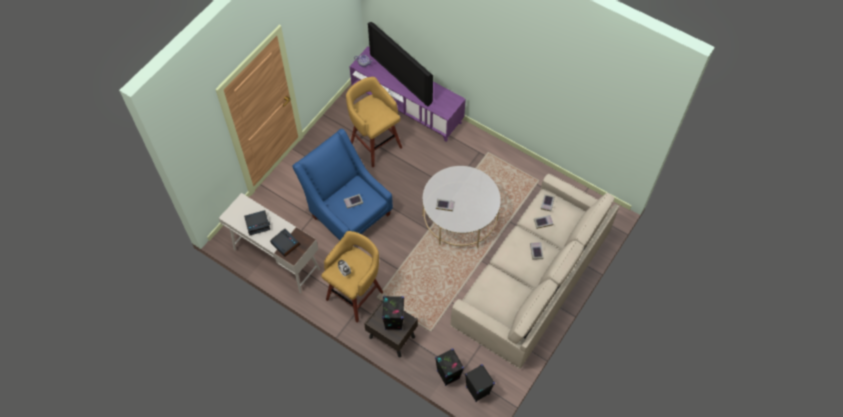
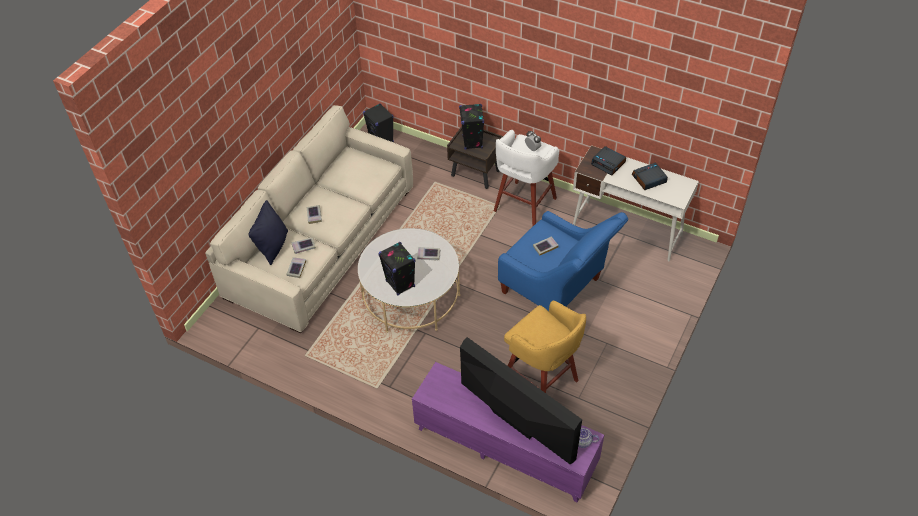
camera: 175 degrees right, 10 degrees down
yellow stool [321,231,383,323] -> white stool [494,130,559,226]
black speaker [435,349,464,386] -> black speaker moved to [378,242,415,295]
none -> black pillow [249,200,288,265]

